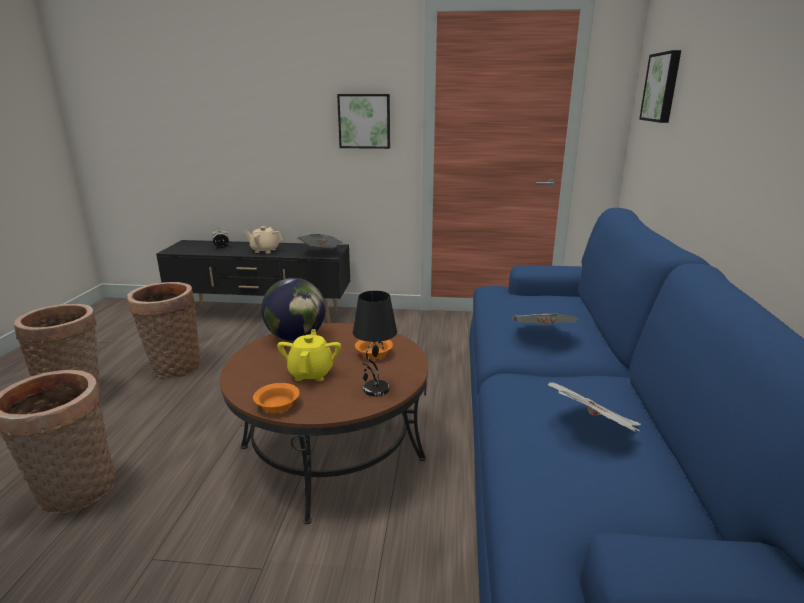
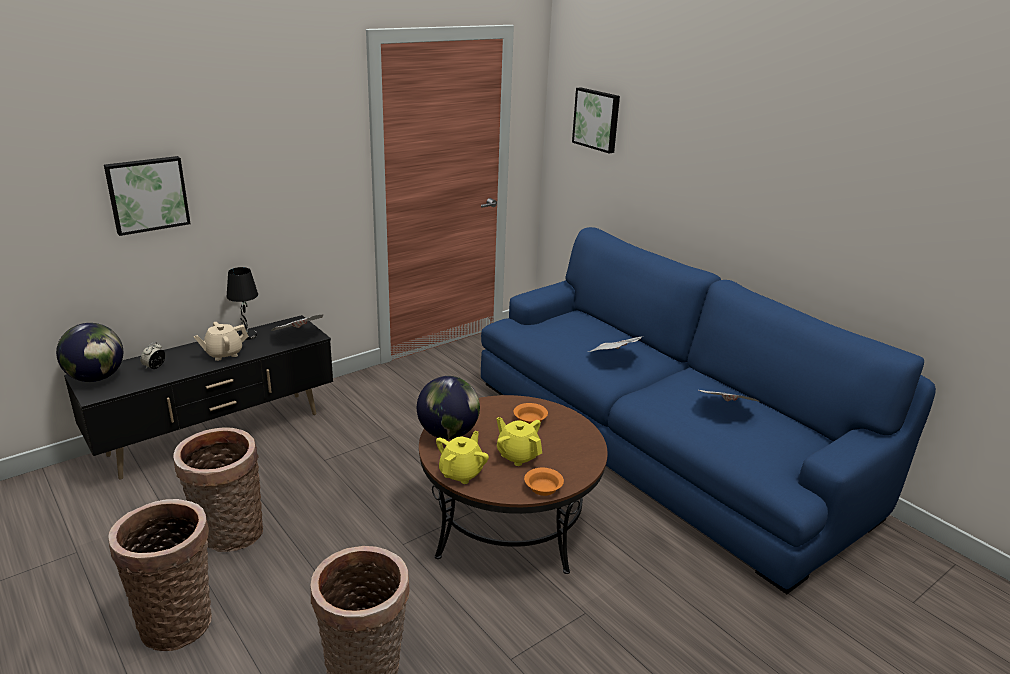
camera: 45 degrees left, 5 degrees up
picture [337,94,390,149] -> picture moved to [104,156,191,236]
black table lamp [353,291,397,397] -> black table lamp moved to [227,267,258,340]
none -> globe [56,323,123,382]
none -> yellow teapot [436,431,489,484]

